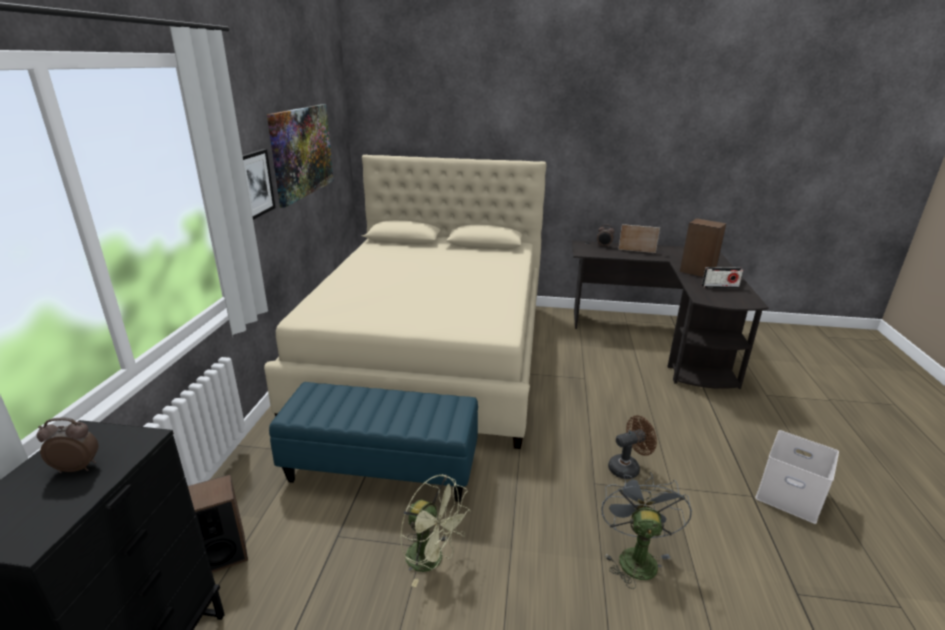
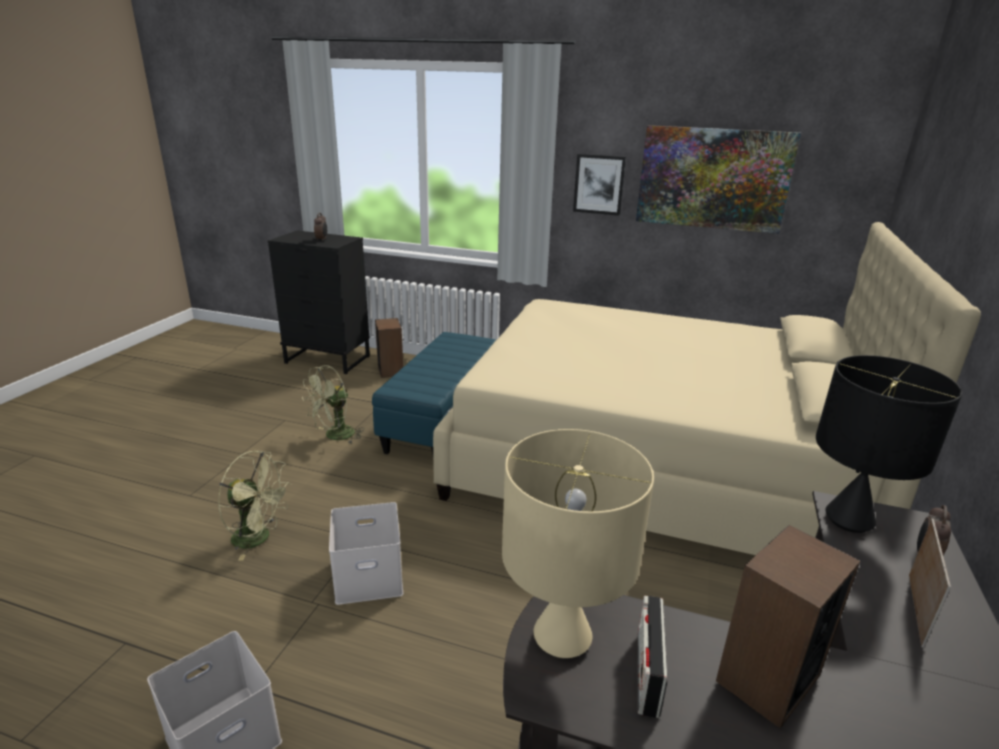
camera: 100 degrees right, 0 degrees up
grey fan [601,472,692,589] -> green fan [218,451,292,561]
brown fan [608,415,657,479] -> white storage box [329,502,403,605]
none -> beige table lamp [502,429,654,658]
none -> black table lamp [816,355,962,533]

